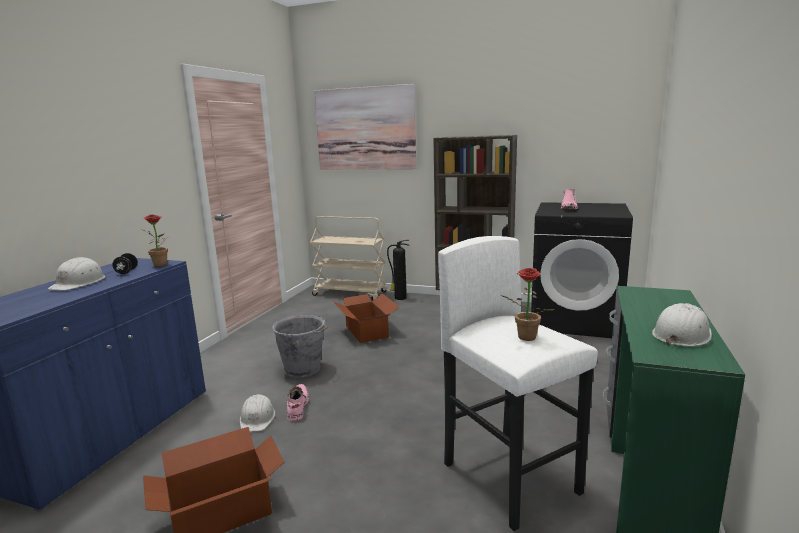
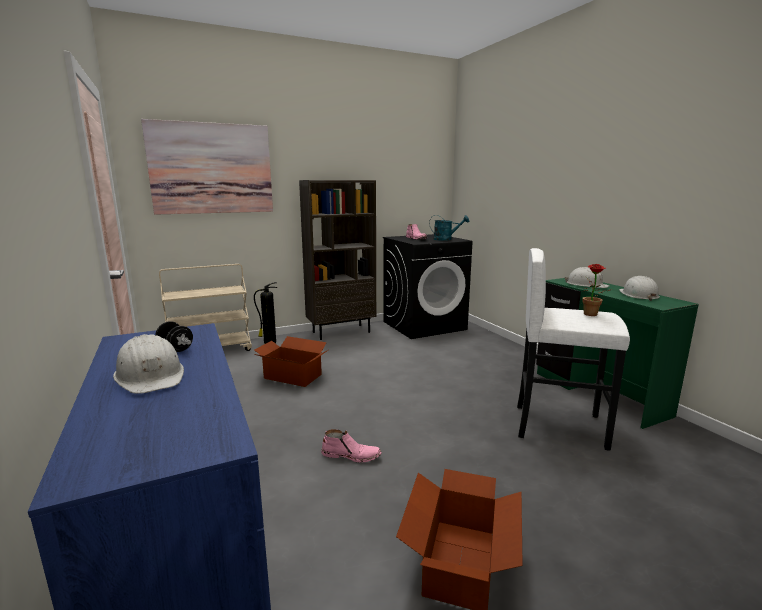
camera: 45 degrees left, 0 degrees up
potted plant [142,215,168,267] -> none
white hard hat [240,394,275,432] -> white hard hat moved to [564,267,609,288]
grey bucket [272,315,328,378] -> none
pink boot [287,384,309,421] -> pink boot turned 150 degrees clockwise [321,429,382,463]
none -> turquoise watering can [429,215,469,241]

